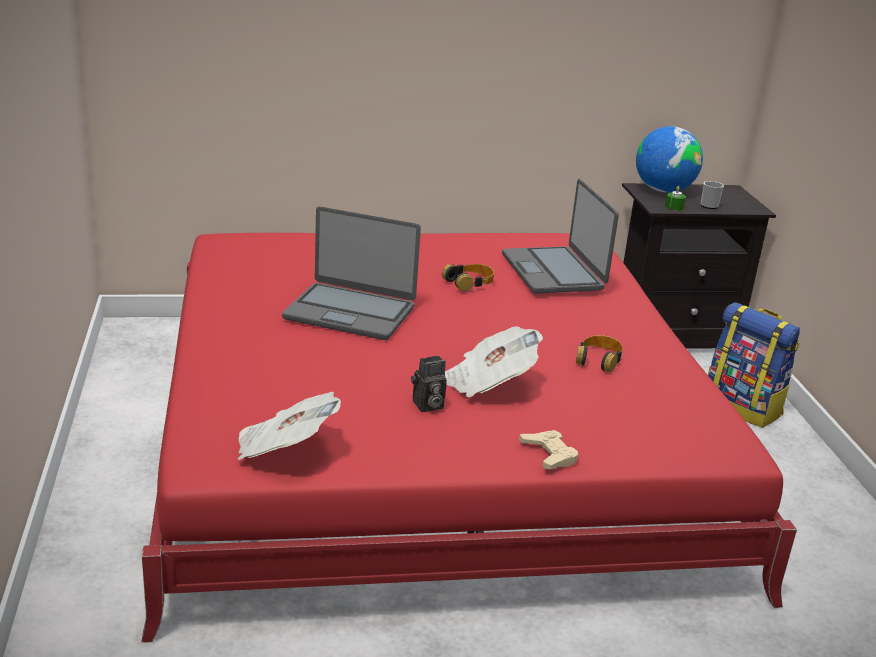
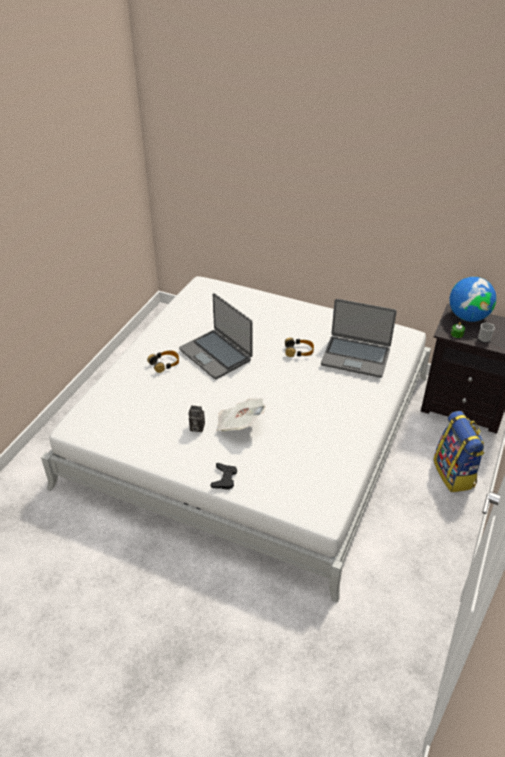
camera: 35 degrees right, 15 degrees up
red bed [142,233,797,643] -> white bed [41,276,431,603]
newspaper [237,392,341,460] -> none
laptop [502,179,619,293] -> laptop turned 90 degrees counterclockwise [321,299,397,378]
beige game controller [519,430,578,469] -> black game controller [210,463,237,490]
headphones [576,335,623,372] -> headphones moved to [147,350,179,373]

